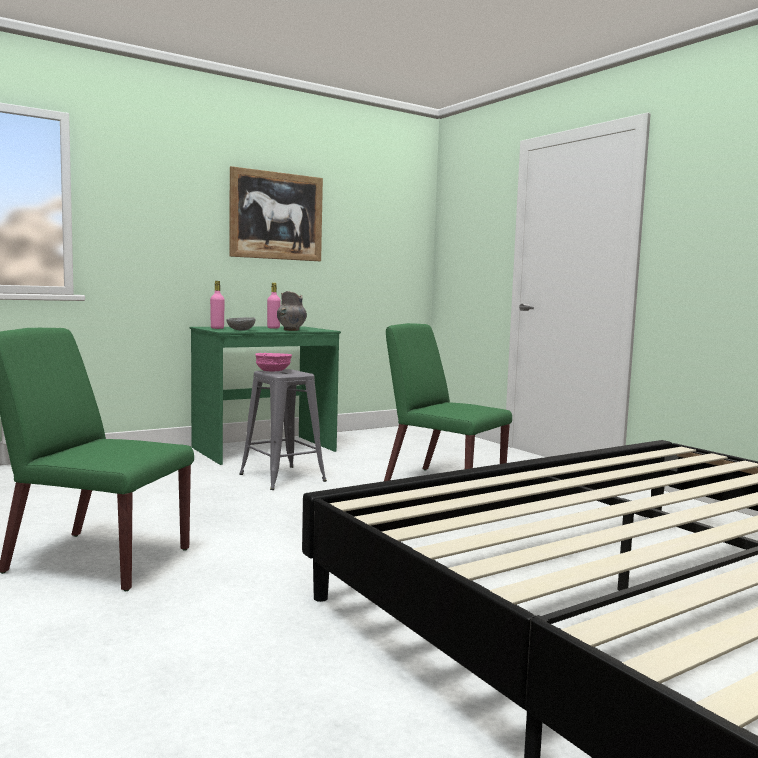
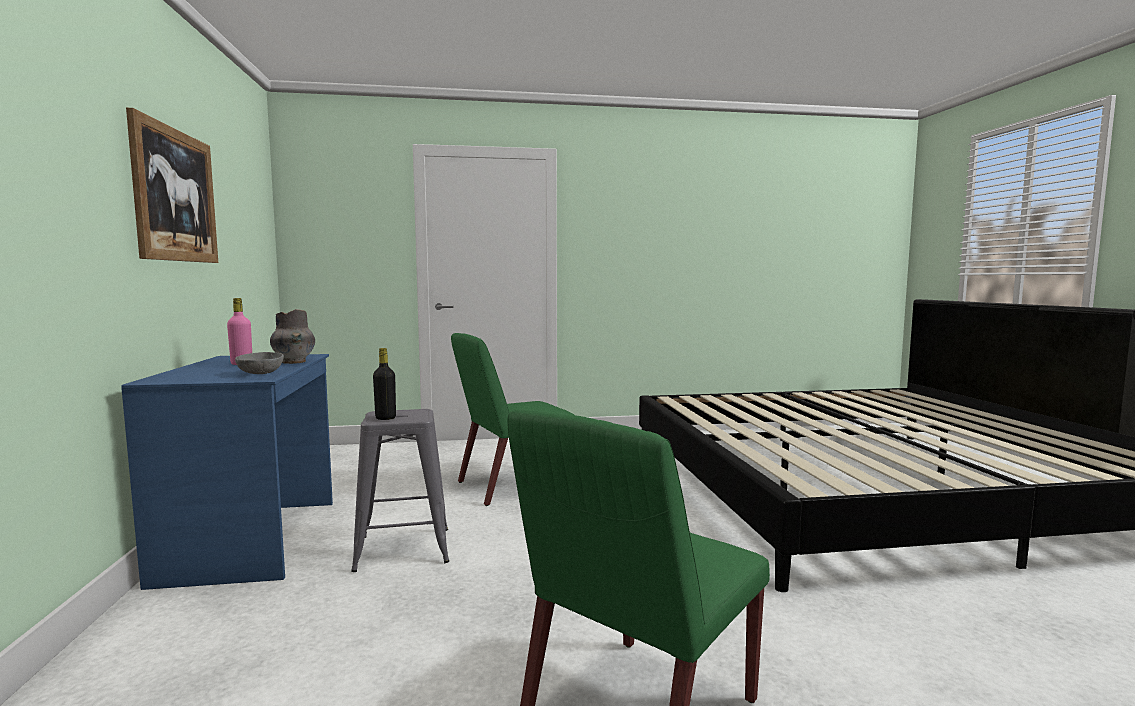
camera: 65 degrees left, 0 degrees up
green desk [190,326,341,465] -> blue desk [121,354,333,590]
pink bottle [210,281,225,329] -> none
pink bowl [255,353,292,371] -> black bottle [373,348,396,420]

